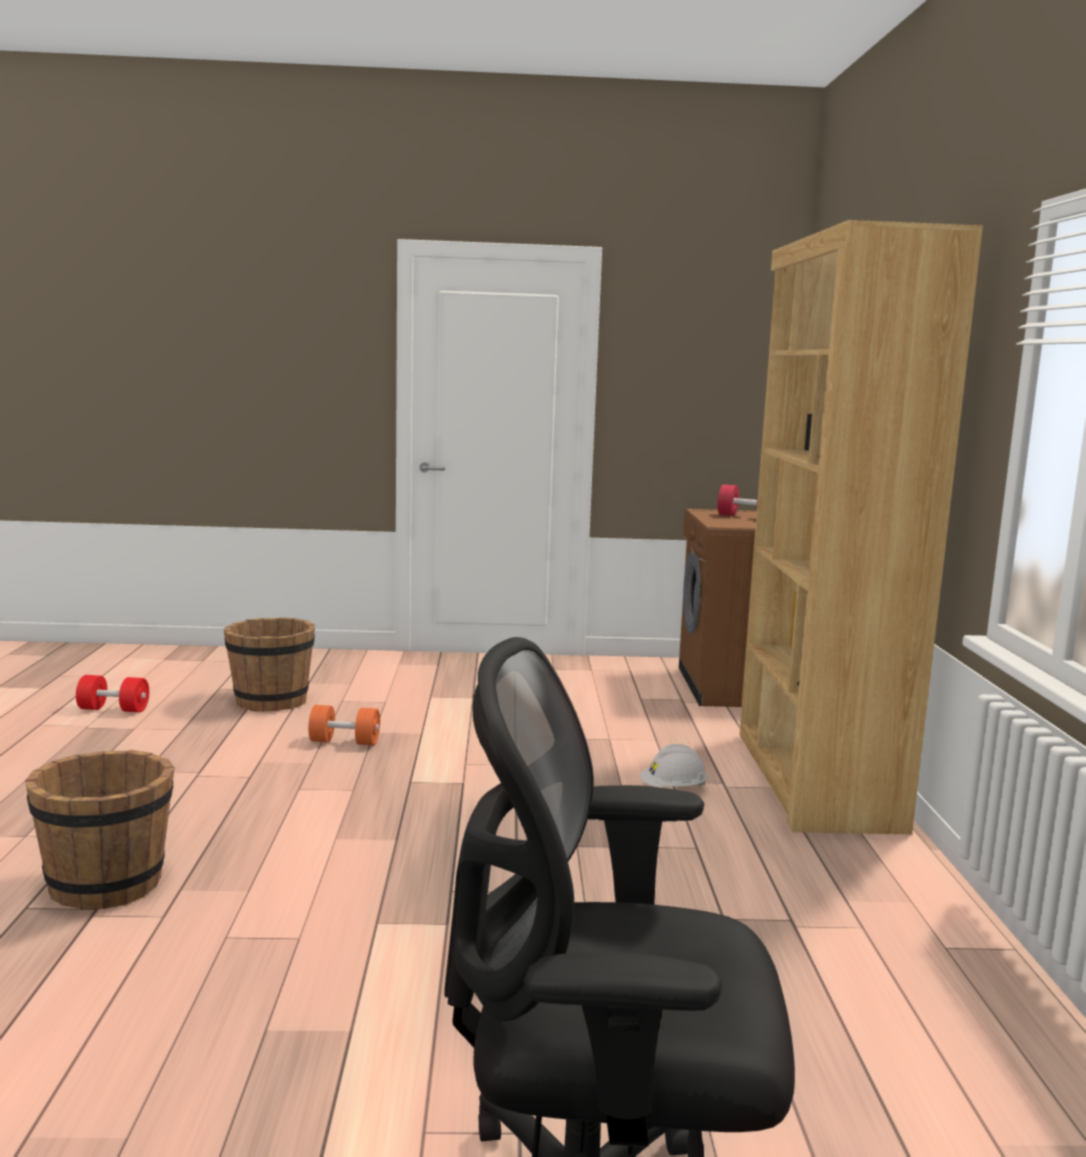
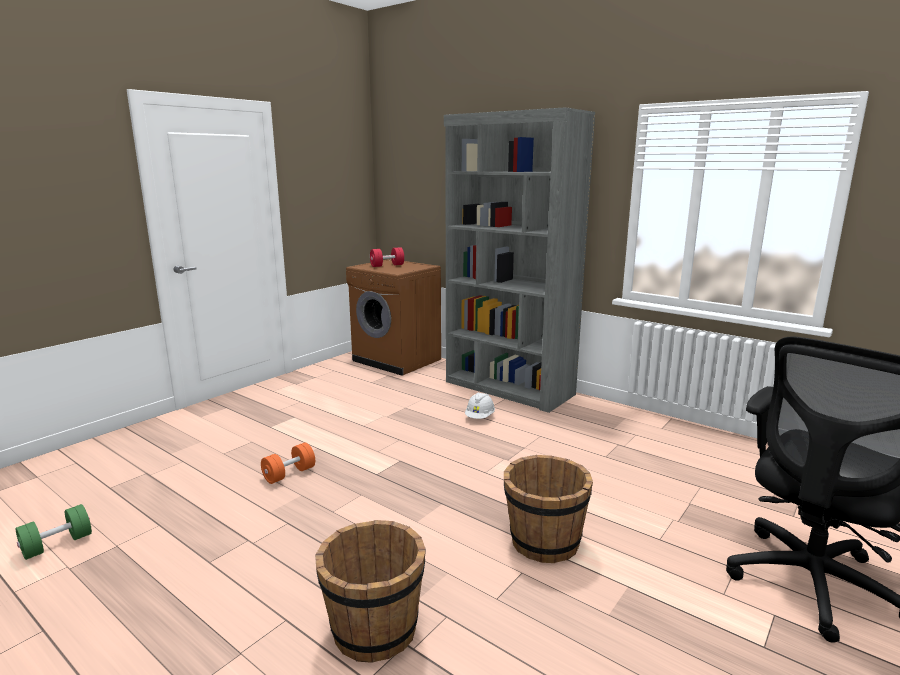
camera: 50 degrees left, 5 degrees up
red dumbbell [76,675,149,713] -> green dumbbell [16,504,92,560]
brown bucket [224,617,315,712] -> brown bucket moved to [504,455,593,563]
brown bookcase [740,220,983,835] -> grey bookcase [444,107,595,413]

